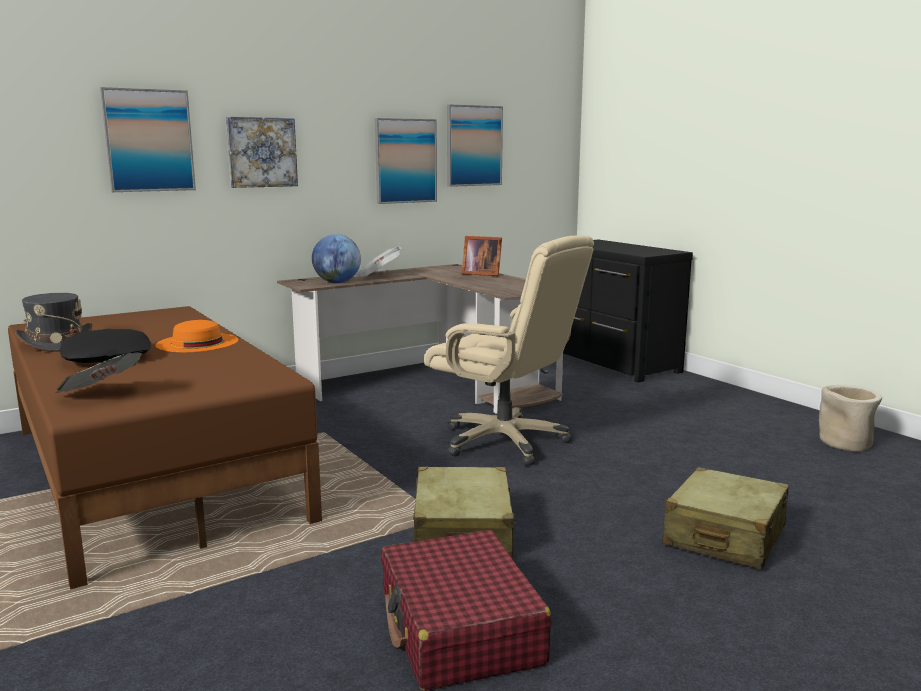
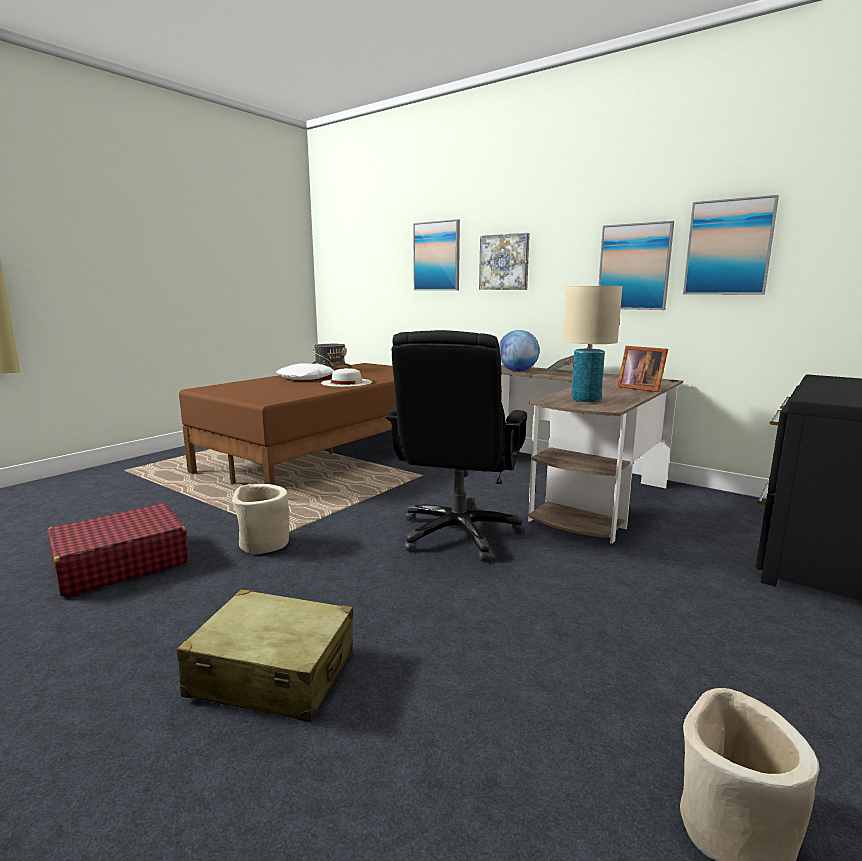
camera: 70 degrees right, 0 degrees up
newspaper [55,353,142,393] -> none
black pillow [60,329,151,363] -> white pillow [276,363,334,380]
orange hat [155,320,239,352] -> white hat [321,368,372,387]
beige suitcase [413,466,516,558] -> beige planter [232,484,289,554]
beige office chair [424,235,594,466] -> black office chair [385,330,527,561]
picture frame [462,236,502,276] -> picture frame turned 45 degrees counterclockwise [617,346,668,392]
none -> beige table lamp [563,286,623,402]

